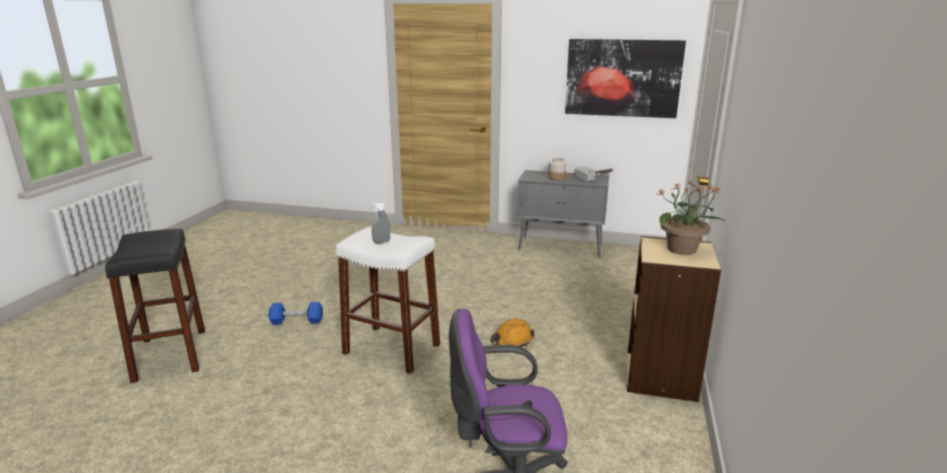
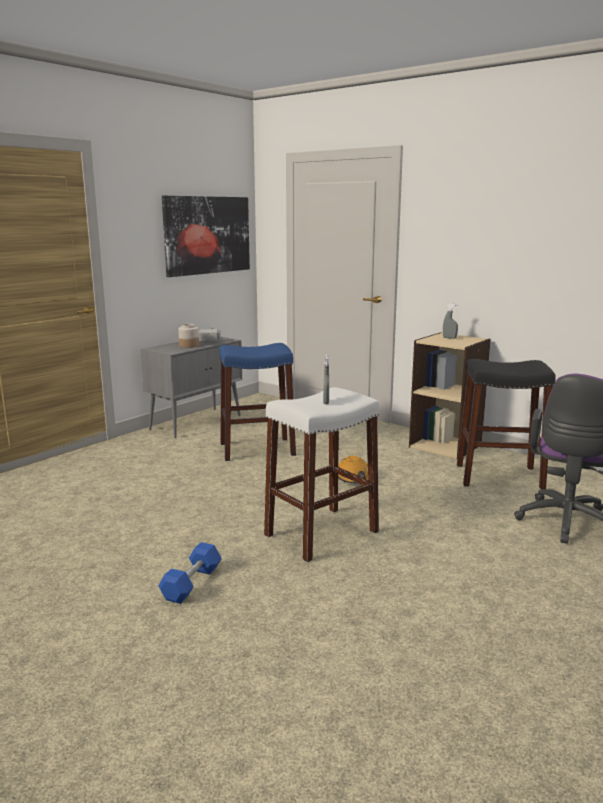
camera: 65 degrees left, 5 degrees down
black stool [105,229,205,383] -> black stool moved to [457,359,556,489]
potted plant [656,181,725,255] -> grey spray bottle [443,304,458,339]
none -> blue stool [219,343,296,461]

